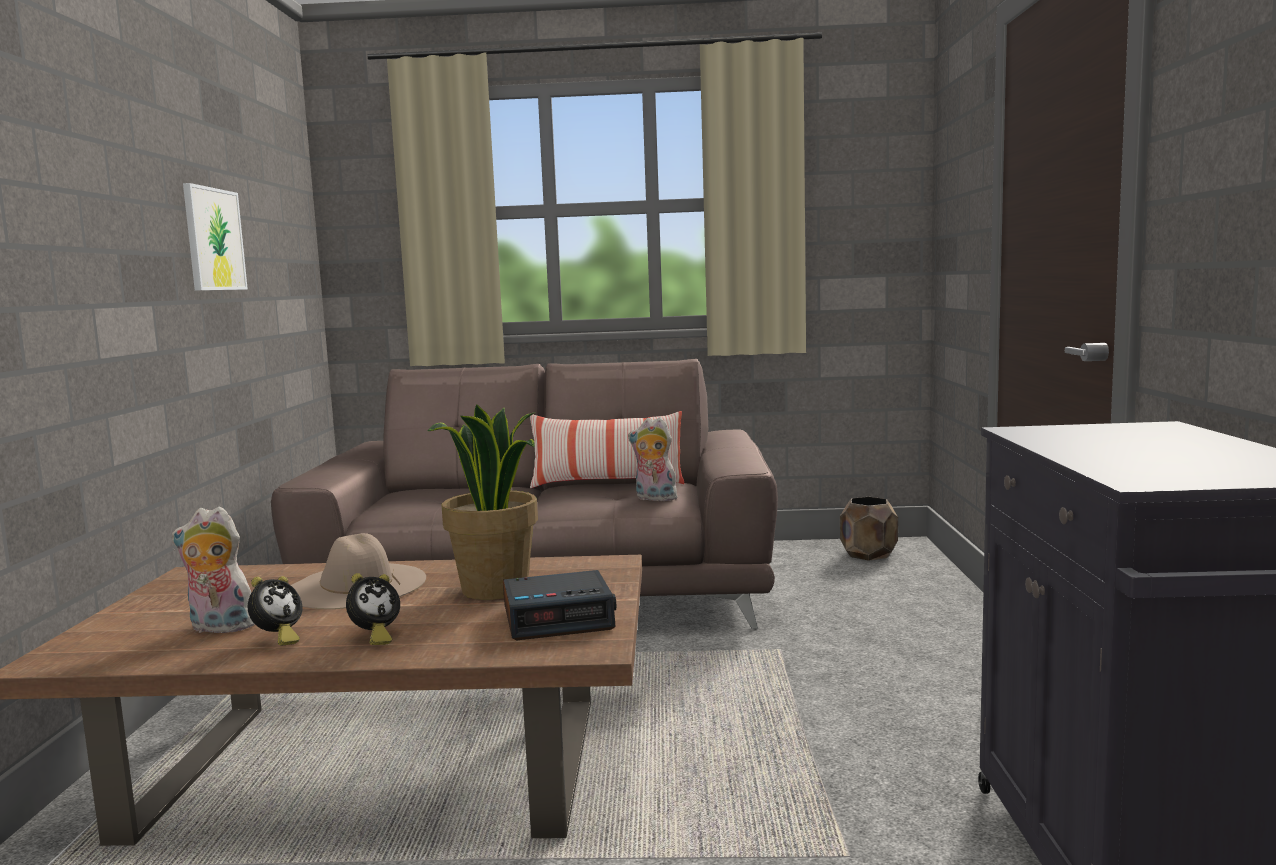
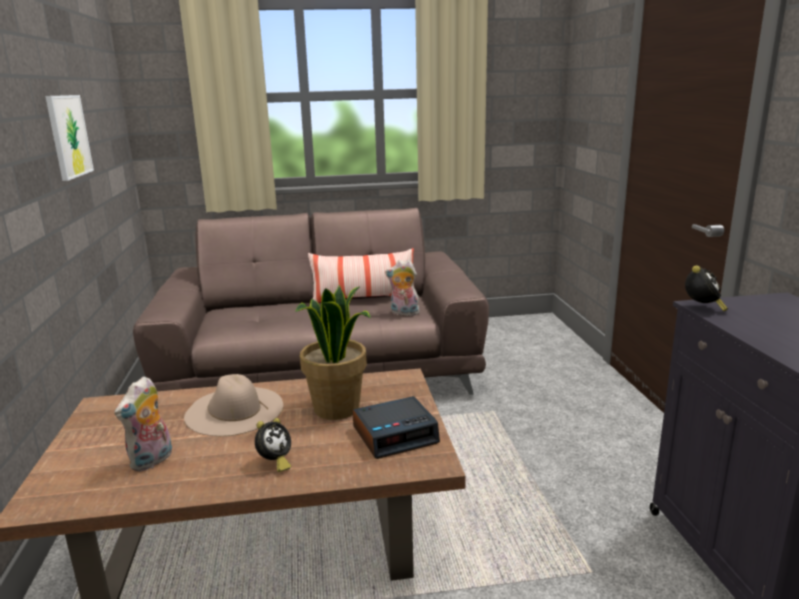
camera: 10 degrees left, 10 degrees up
plush toy [172,506,255,636] -> plush toy turned 60 degrees counterclockwise [115,376,172,472]
alarm clock [248,576,303,646] -> alarm clock moved to [685,266,728,312]
brown planter [840,497,898,561] -> none

